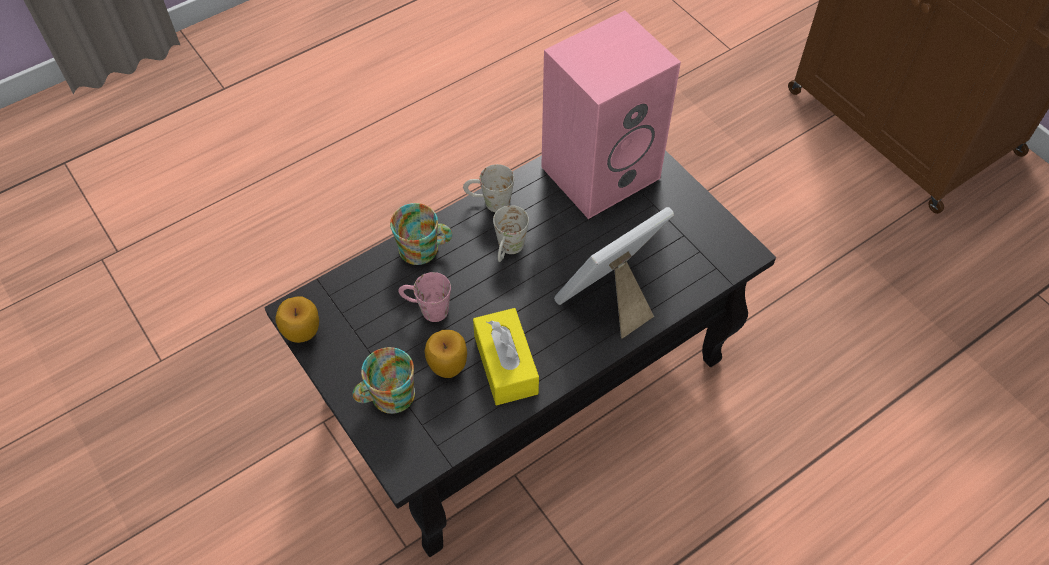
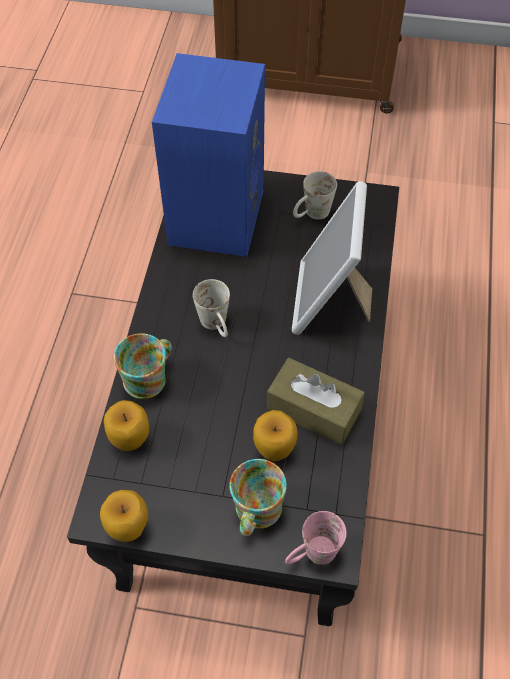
camera: 45 degrees left, 0 degrees up
pink mug [398,272,451,322] -> pink mug moved to [285,511,347,565]
white mug [463,164,514,212] -> white mug moved to [293,171,337,220]
yellow tissue box [473,308,539,405] -> brown tissue box [267,358,365,445]
pink speaker [541,11,681,219] -> blue speaker [152,53,265,257]
none -> apple [104,400,149,451]

